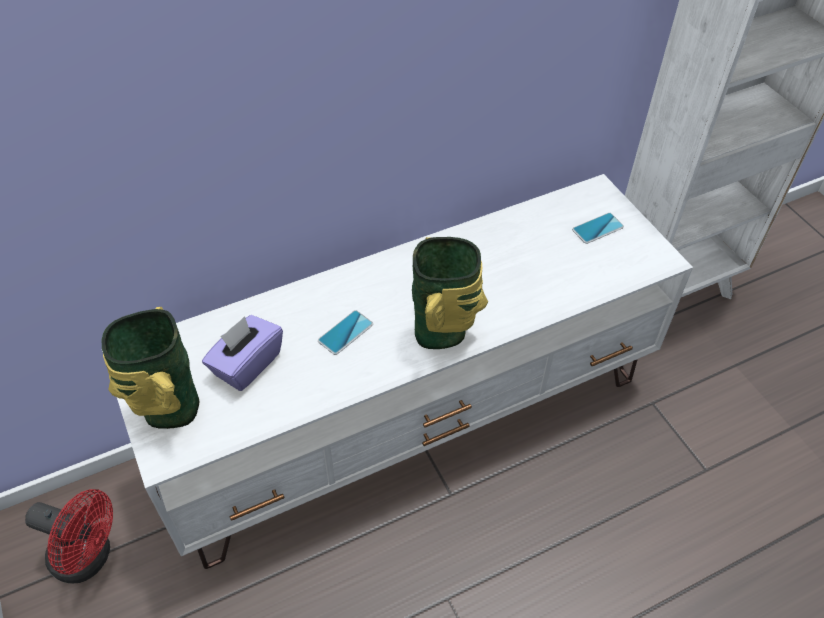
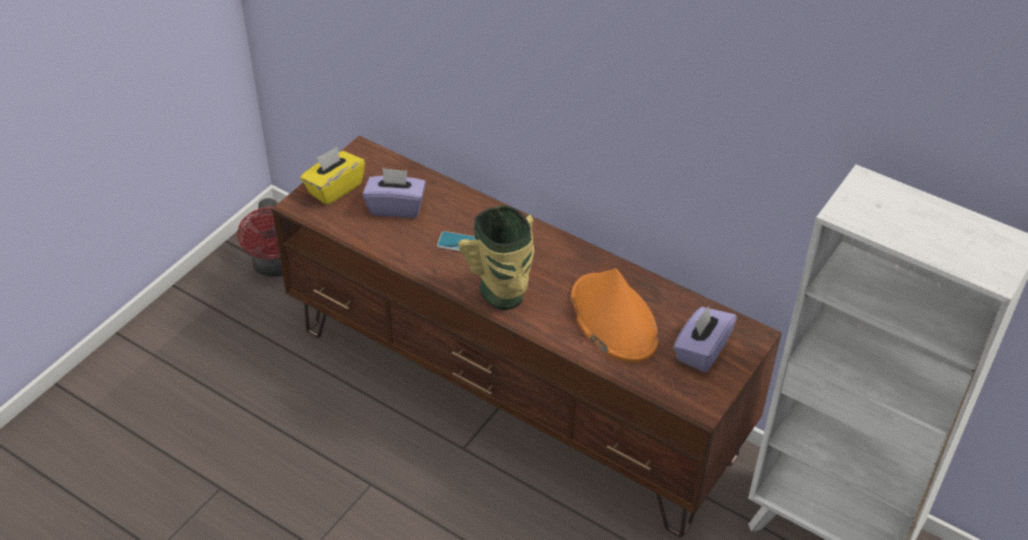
camera: 60 degrees right, 5 degrees down
vase [101,307,199,429] -> yellow tissue box [300,147,365,205]
white tv stand [102,174,693,569] -> brown tv stand [272,136,782,537]
phone [572,213,624,244] -> purple tissue box [673,306,737,373]
none -> orange hat [571,268,658,363]

